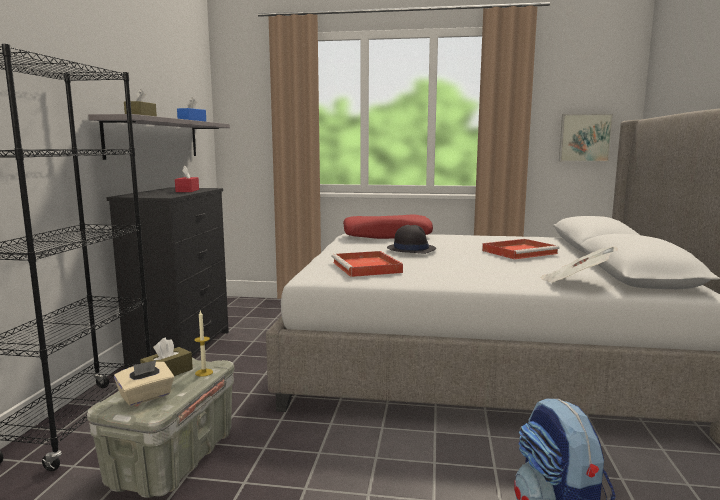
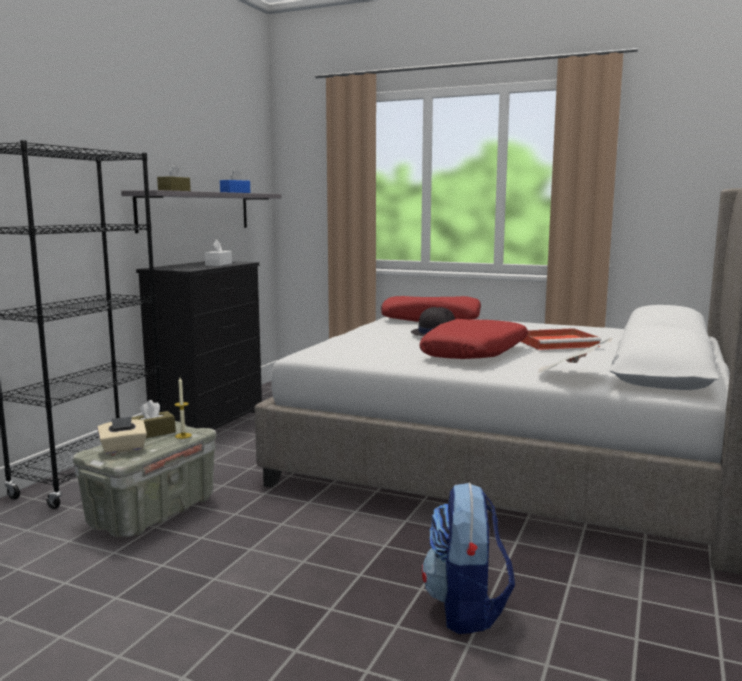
camera: 15 degrees right, 0 degrees up
red tissue box [175,166,199,192] -> white tissue box [205,239,232,266]
red tray [332,251,403,277] -> none
picture [559,114,613,162] -> none
none -> red pillow [419,319,528,359]

